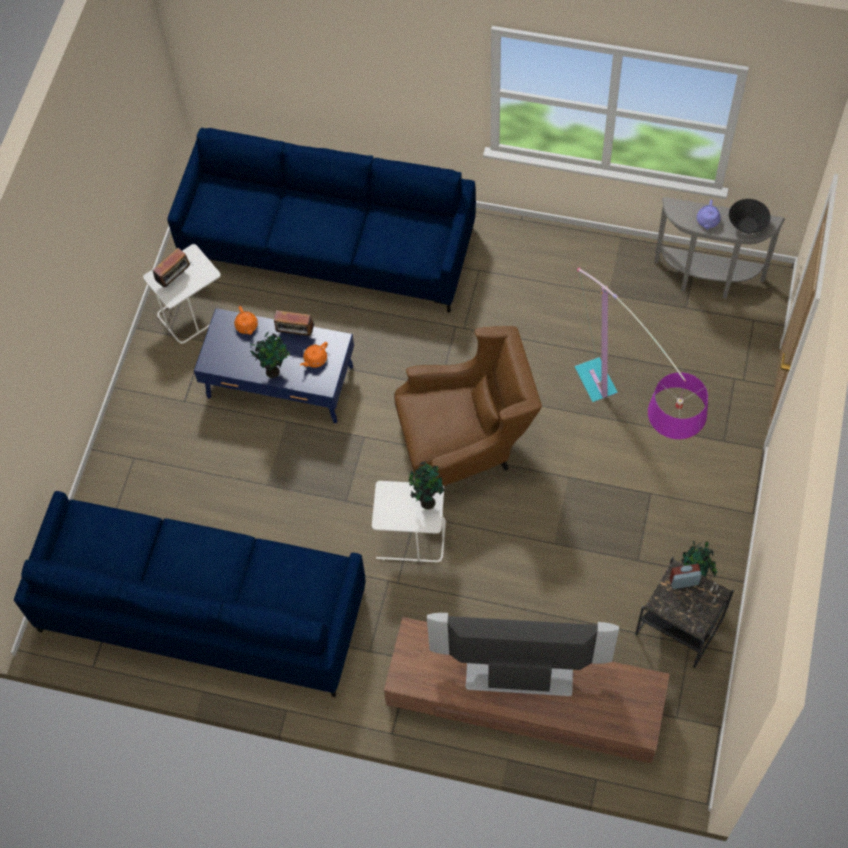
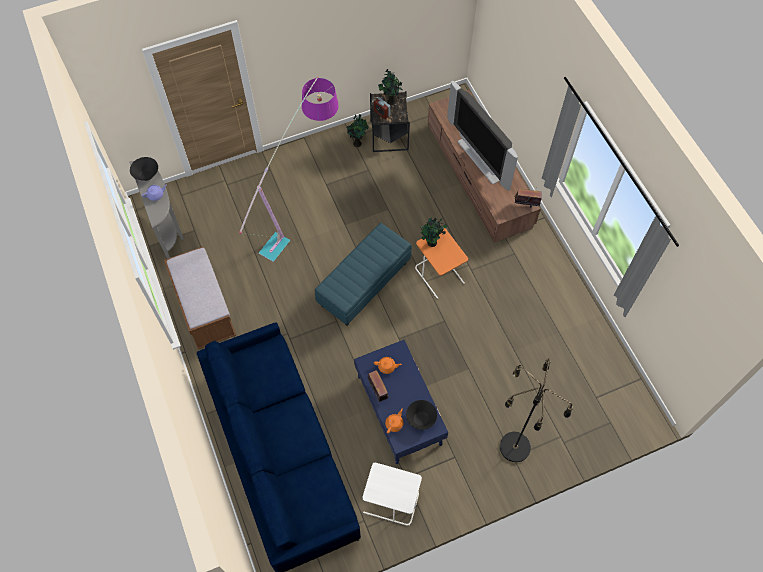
camera: 130 degrees left, 0 degrees up
blue sofa [14,491,366,697] -> none
radio [153,248,190,287] -> radio moved to [515,189,542,208]
potted plant [248,332,290,378] -> potted plant moved to [378,69,402,105]
white side table [372,481,446,562] -> orange side table [415,227,468,299]
brown armchair [394,326,542,486] -> blue ottoman [315,223,412,326]
none -> brown bench [164,246,236,349]
none -> black bowl [406,400,437,430]
none -> floor lamp [500,358,573,462]

